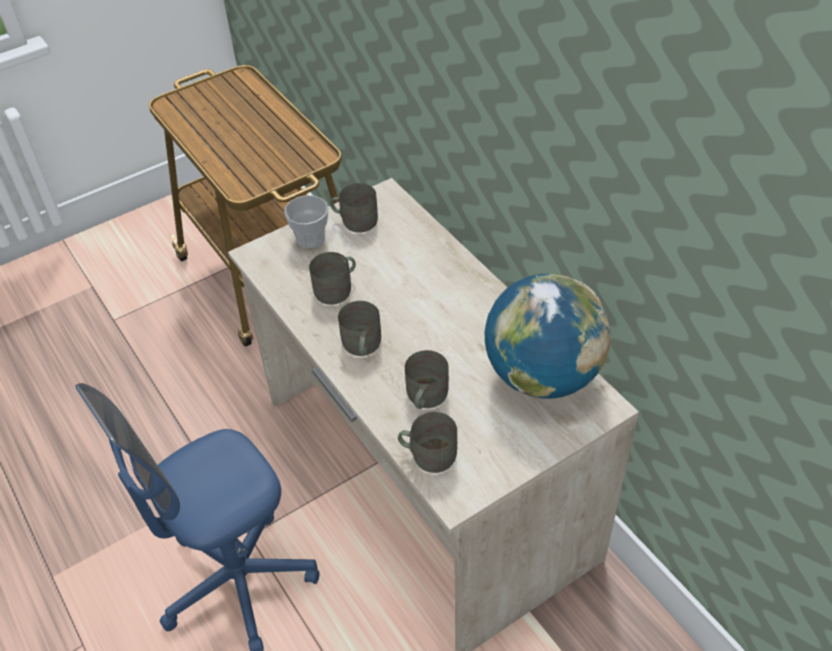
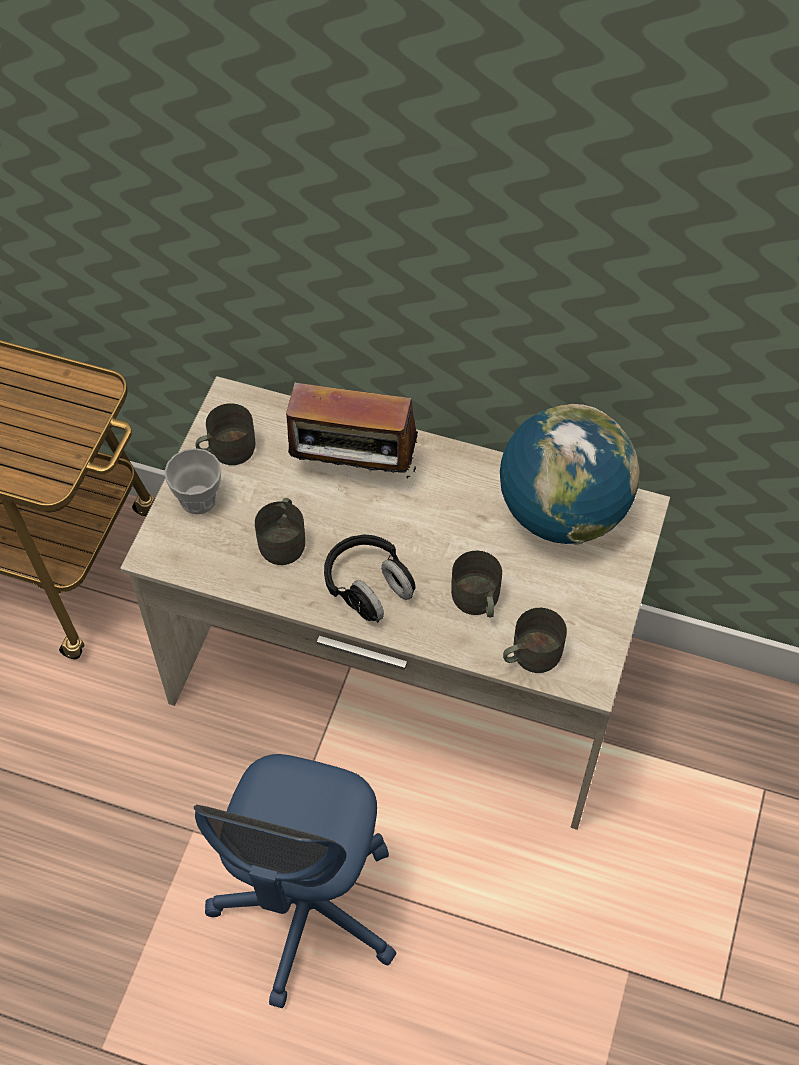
camera: 40 degrees left, 10 degrees up
grey mug [338,301,381,356] -> black headphones [324,535,416,622]
none -> radio [286,375,418,479]

